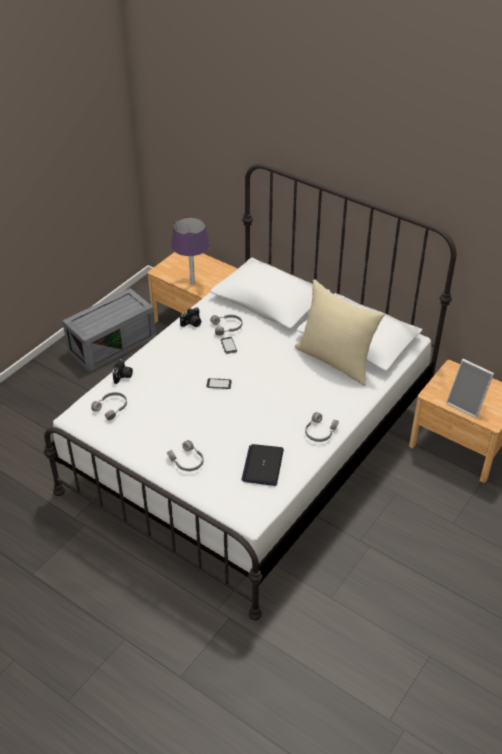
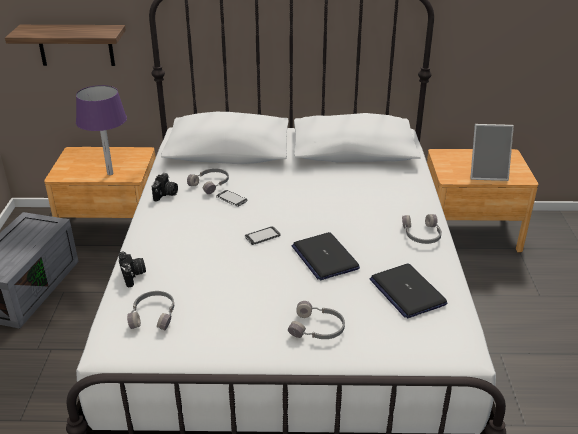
camera: 35 degrees left, 10 degrees down
beige pillow [295,279,385,386] -> none
none -> shelf [5,25,126,66]
none -> laptop [291,232,360,280]

